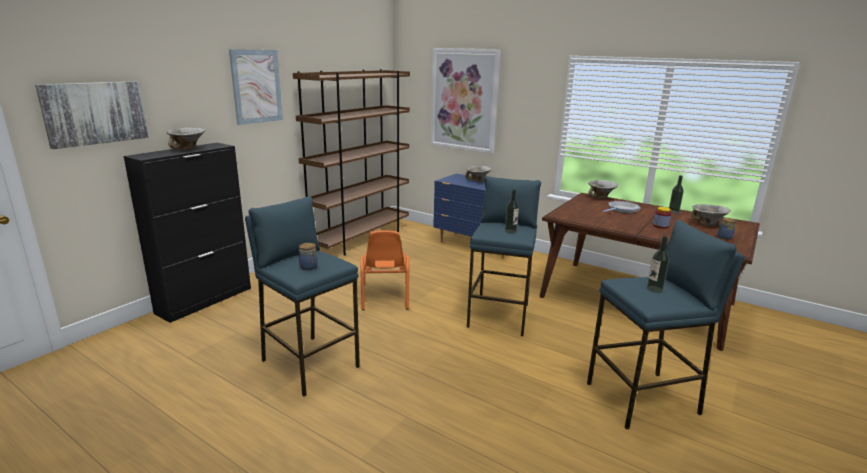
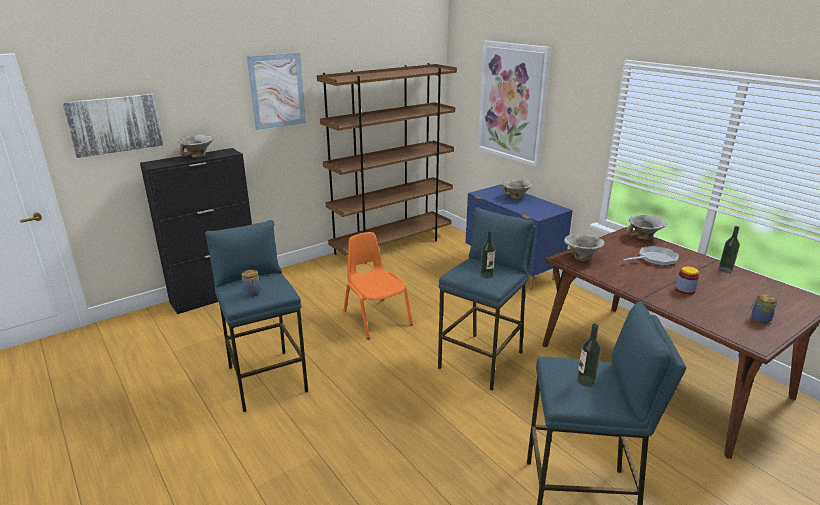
camera: 20 degrees right, 5 degrees up
orange chair [360,231,409,310] -> orange chair turned 135 degrees clockwise [343,232,413,339]
bowl [691,204,731,226] -> bowl moved to [564,234,605,261]

